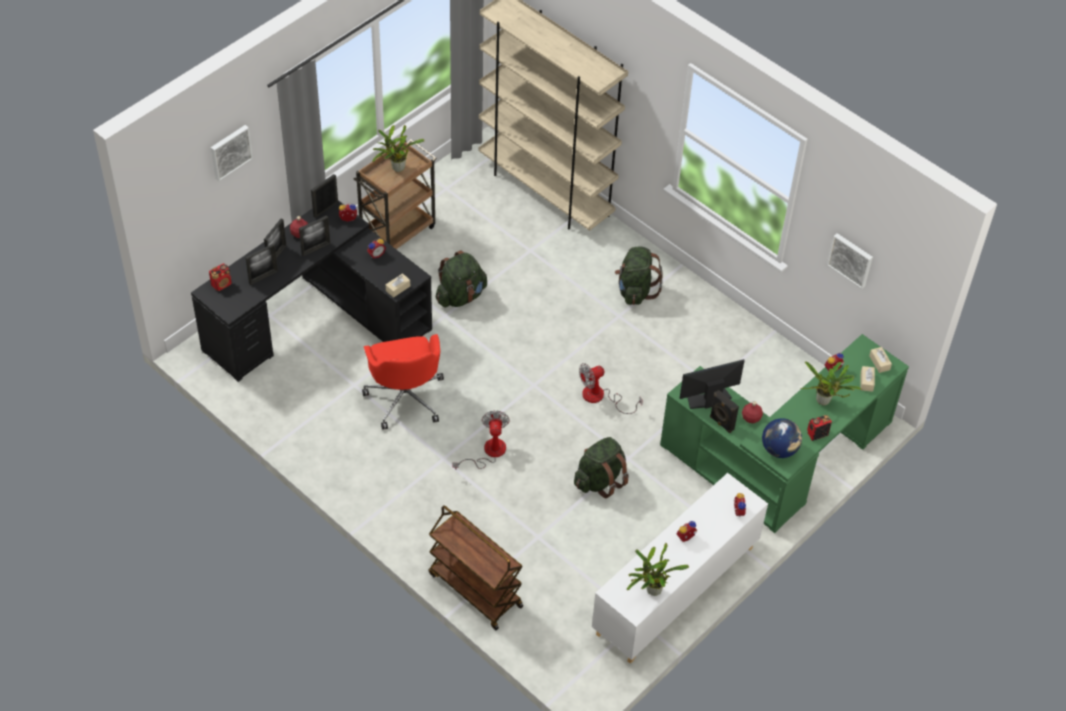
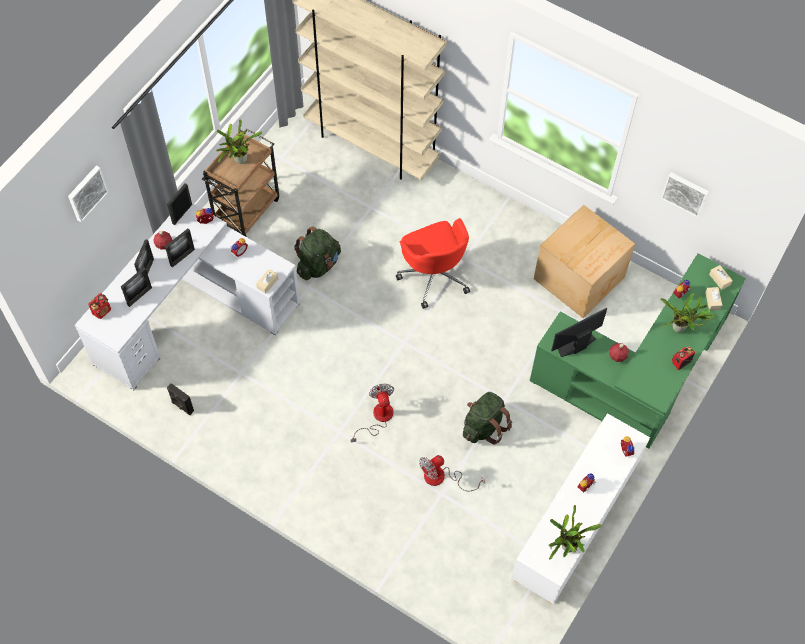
camera: 10 degrees left, 10 degrees up
black desk [191,200,432,382] -> white desk [75,203,300,390]
red office chair [362,334,444,430] -> red office chair moved to [396,218,470,309]
brown cart [429,505,523,630] -> none
fan [579,363,643,414] -> fan moved to [419,455,485,491]
green backpack [615,246,663,305] -> none
black speaker [710,390,739,433] -> black speaker moved to [167,383,194,415]
globe [762,418,802,458] -> none
none -> cardboard box [534,205,635,318]

